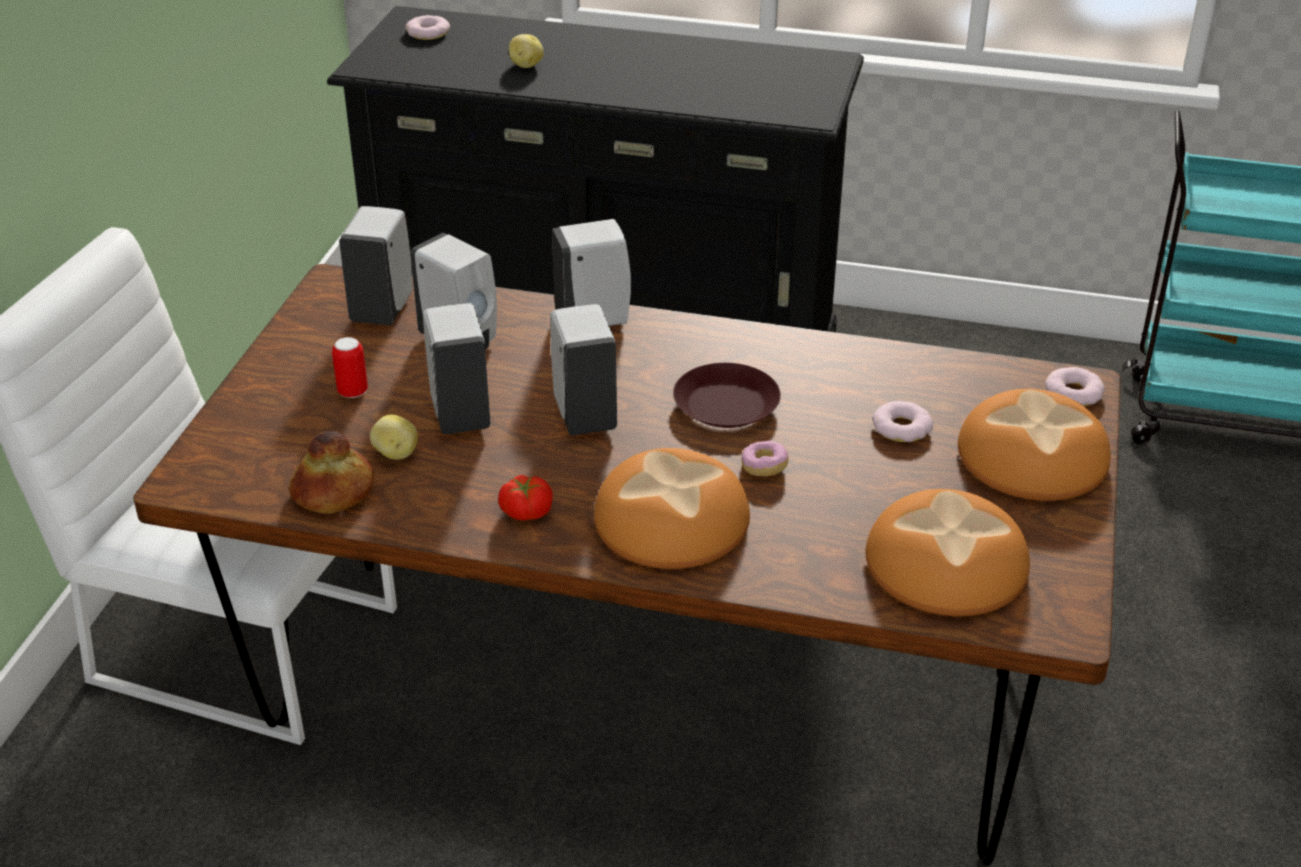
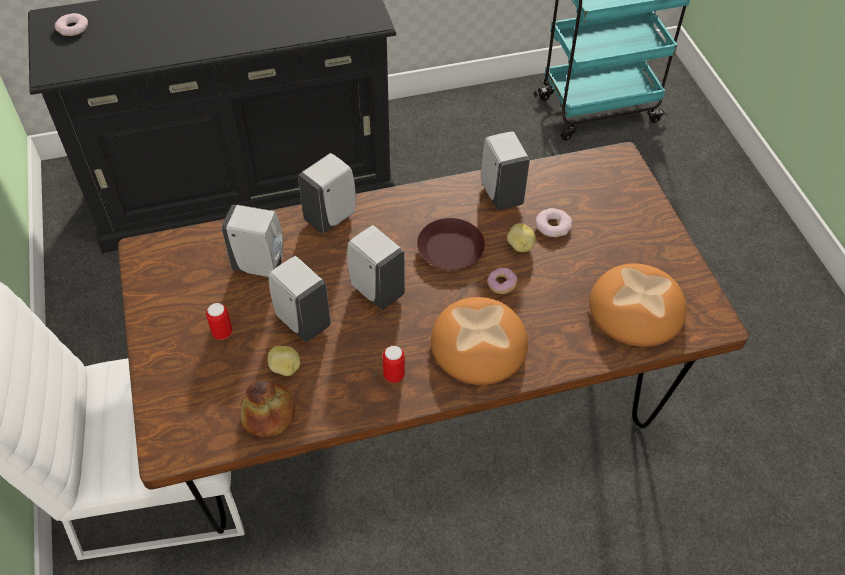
camera: 30 degrees left, 15 degrees up
white soap dispenser [339,206,412,325] -> white soap dispenser moved to [481,131,530,210]
tomato [498,474,553,520] -> can [383,346,405,383]
potato [509,34,544,68] -> potato moved to [507,223,536,252]
bread [958,389,1111,501] -> none
donut [1045,367,1105,406] -> none

